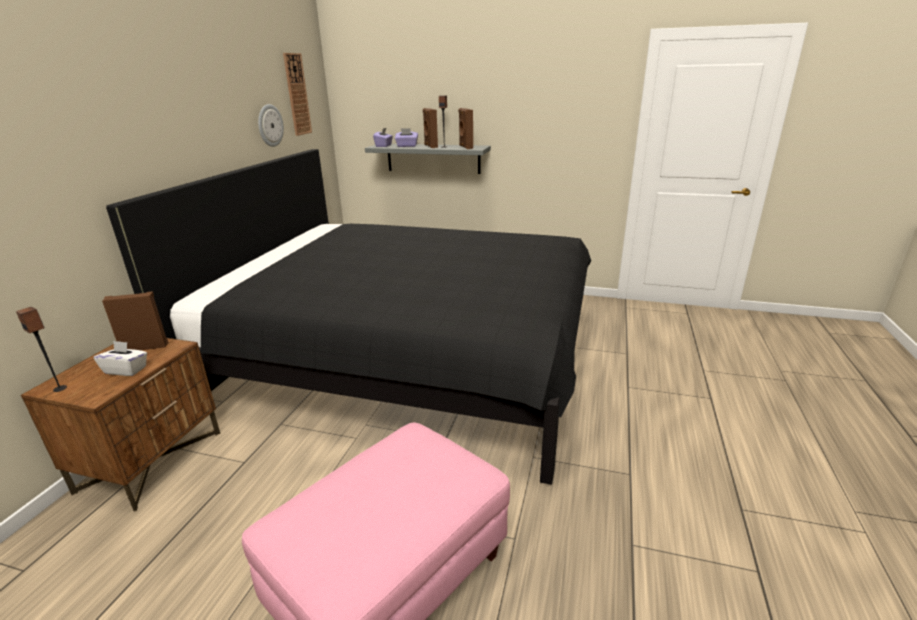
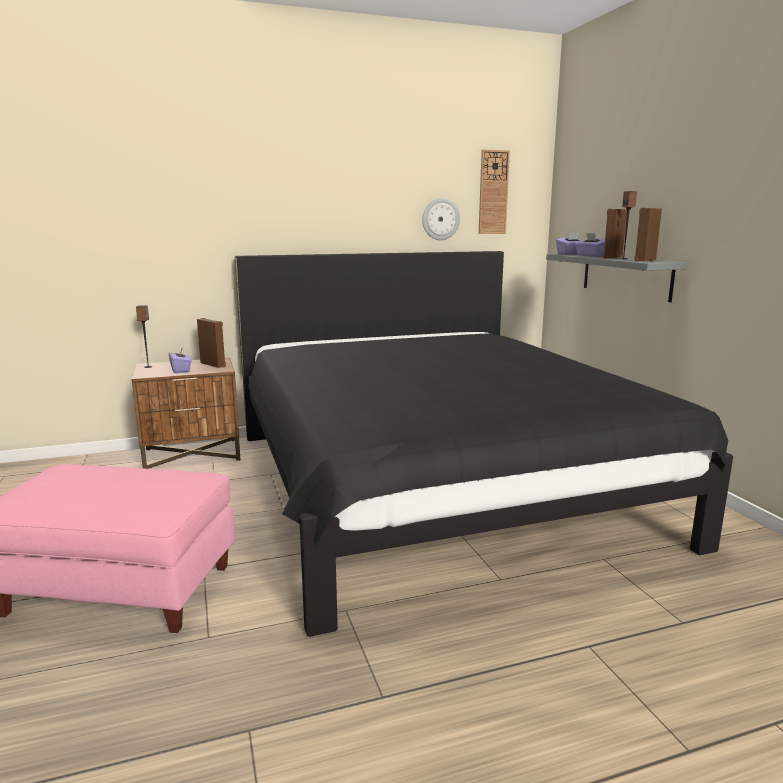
camera: 55 degrees right, 10 degrees down
white tissue box [94,341,147,376] -> purple tissue box [169,348,191,373]

